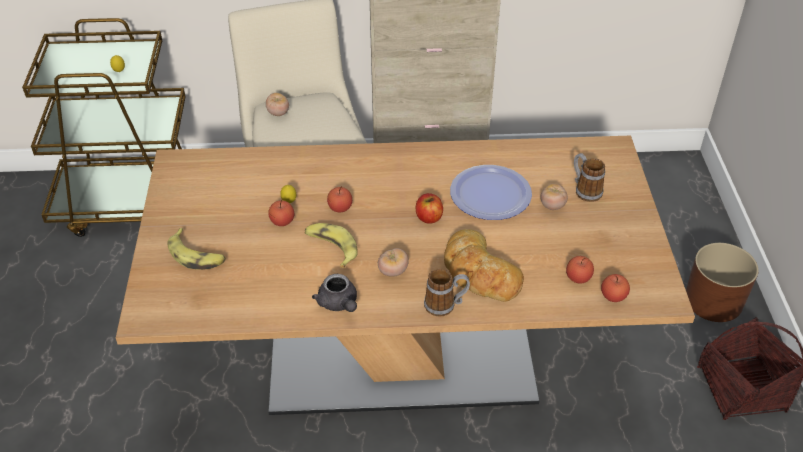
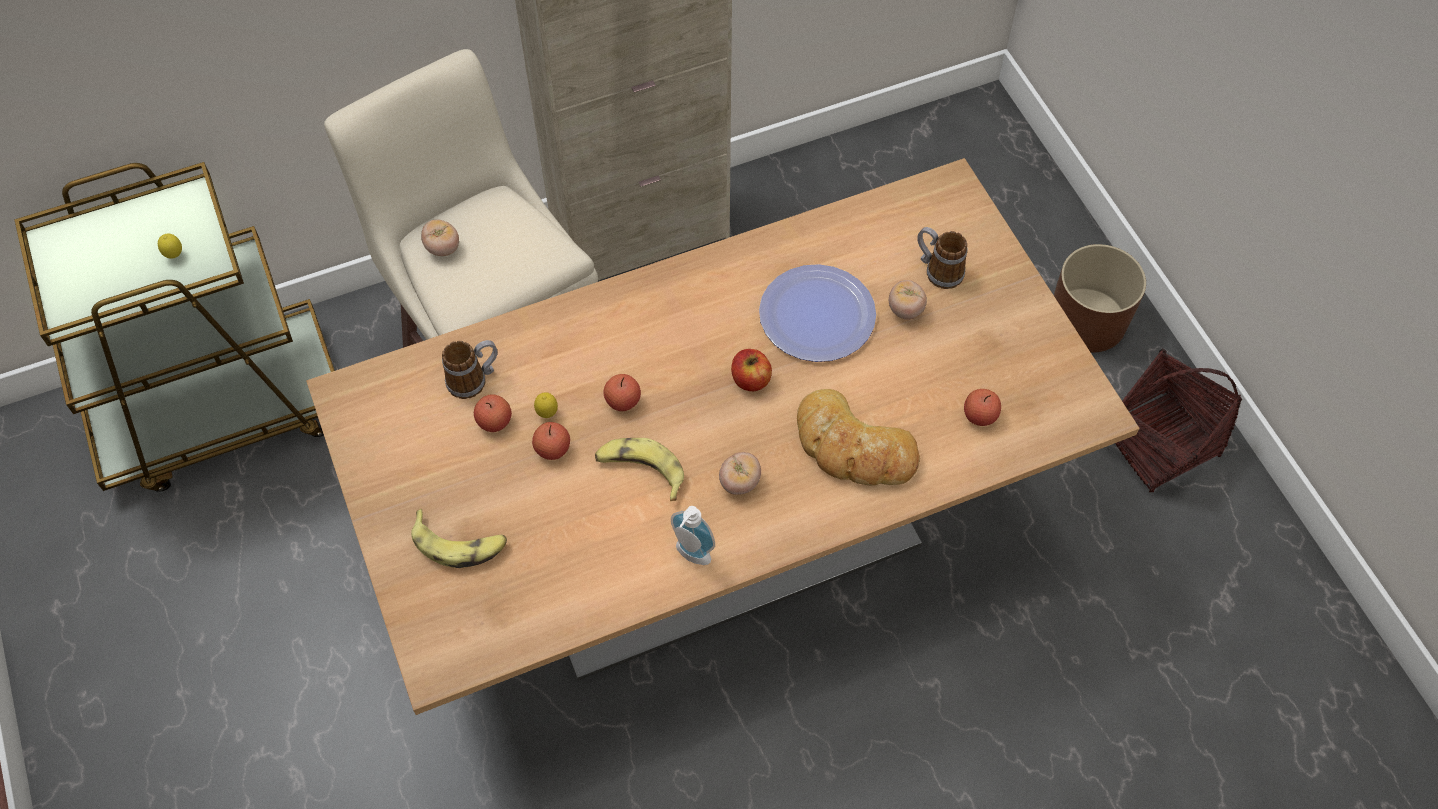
camera: 20 degrees left, 15 degrees up
grey teapot [312,274,357,312] -> soap dispenser [671,506,715,565]
mug [424,269,470,316] -> mug moved to [442,340,498,399]
apple [601,274,630,302] -> apple moved to [474,394,512,432]

